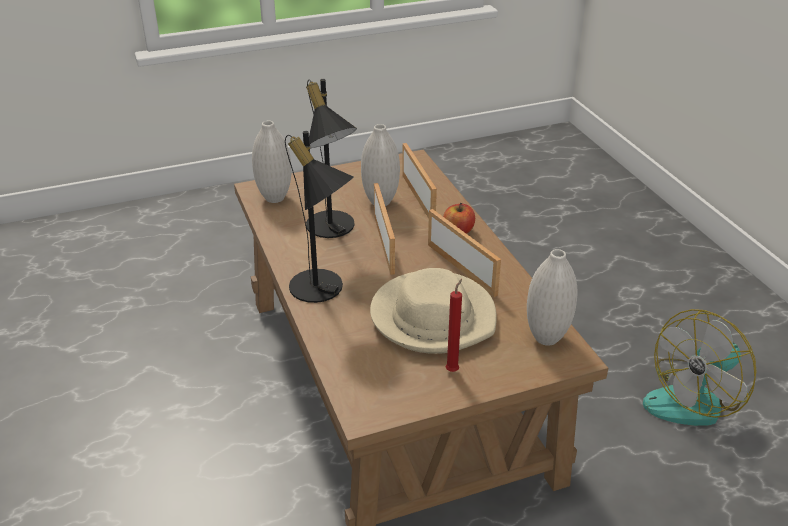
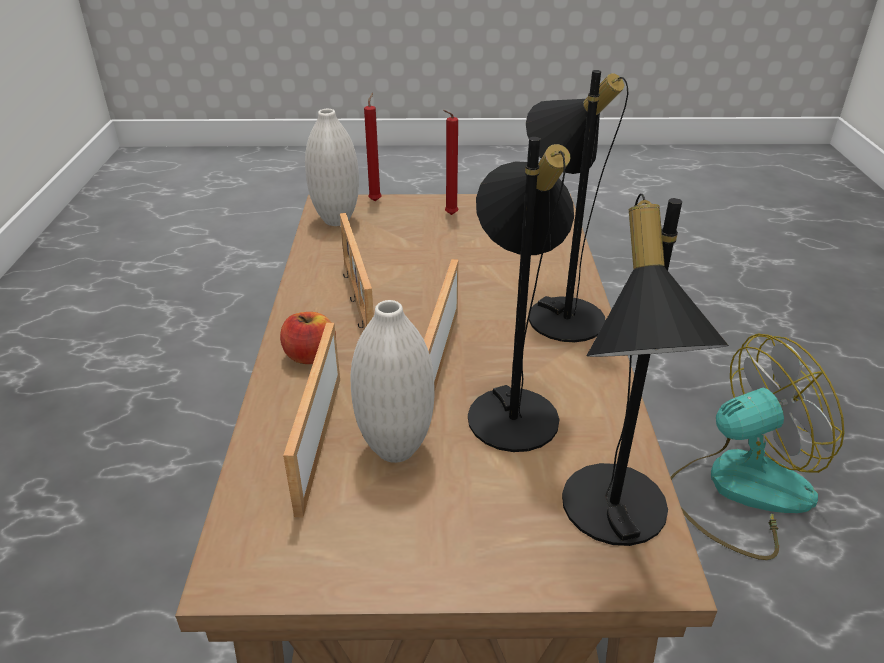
camera: 160 degrees left, 0 degrees up
white vase [252,121,291,203] -> black table lamp [562,193,729,546]
beige hat [370,268,497,354] -> none
fan [643,309,757,426] -> fan moved to [671,334,845,560]
none -> red candle [364,92,382,201]

